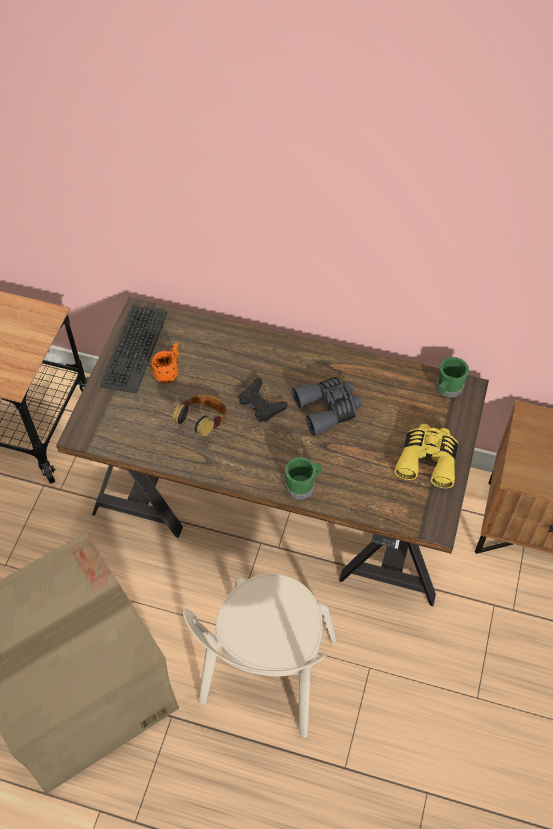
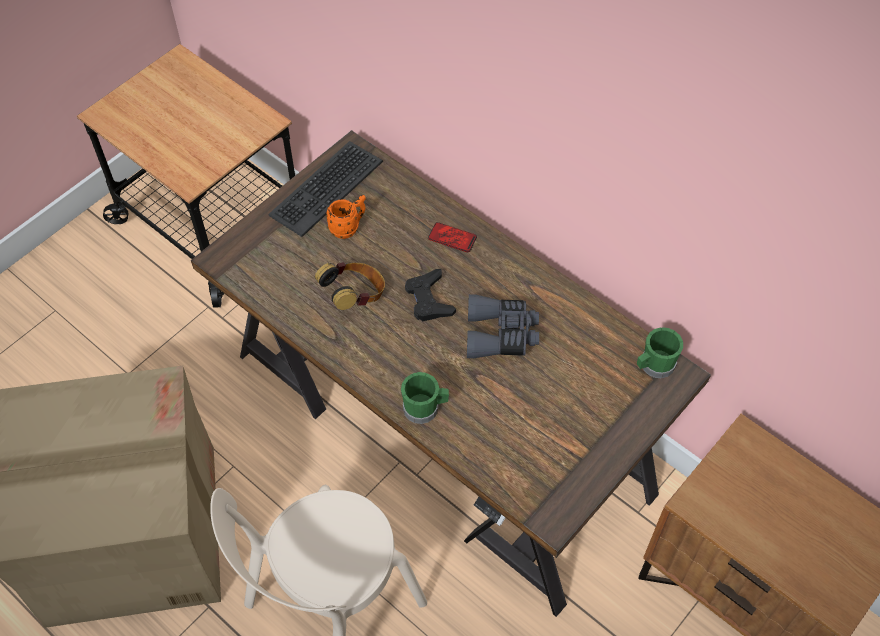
camera: 25 degrees right, 0 degrees up
yellow binoculars [395,424,458,488] -> none
none -> phone [428,222,477,252]

